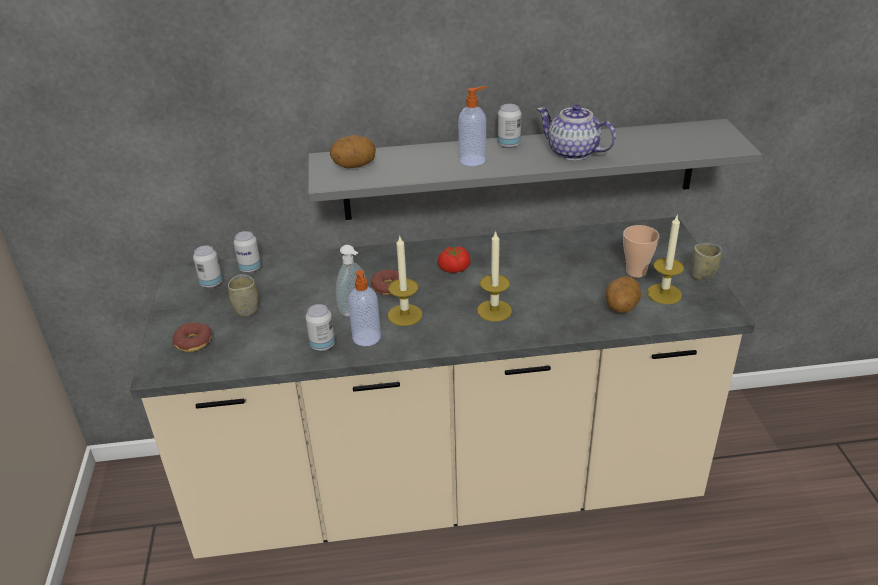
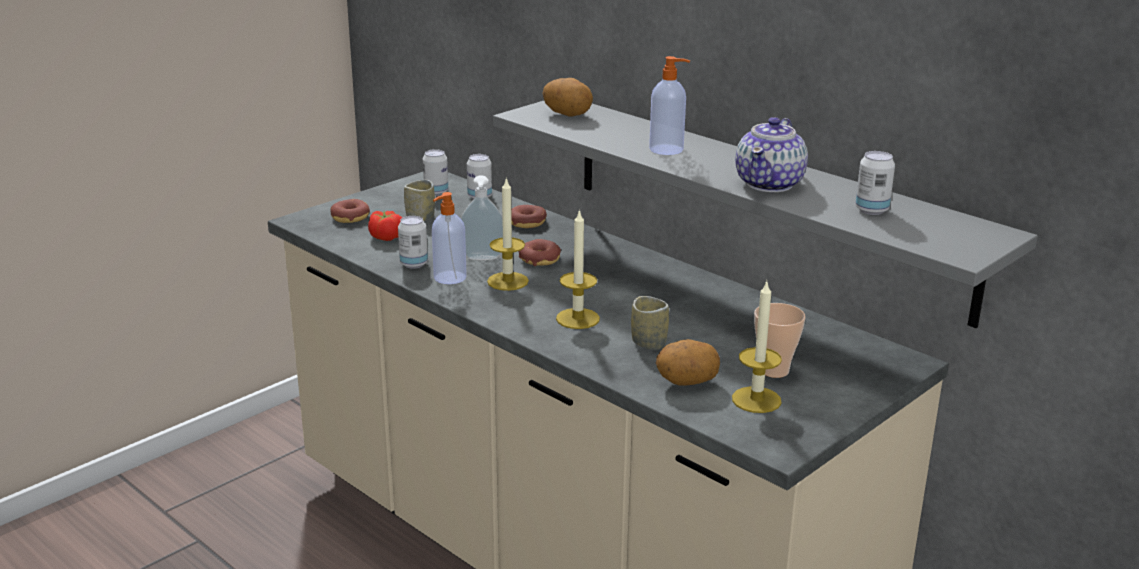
camera: 50 degrees right, 10 degrees down
tomato [438,247,471,273] -> tomato moved to [368,211,402,241]
can [498,104,521,148] -> can moved to [855,151,895,215]
teapot [537,104,616,160] -> teapot turned 150 degrees counterclockwise [735,117,808,192]
cup [690,243,722,281] -> cup moved to [631,296,669,350]
none -> donut [511,205,547,228]

